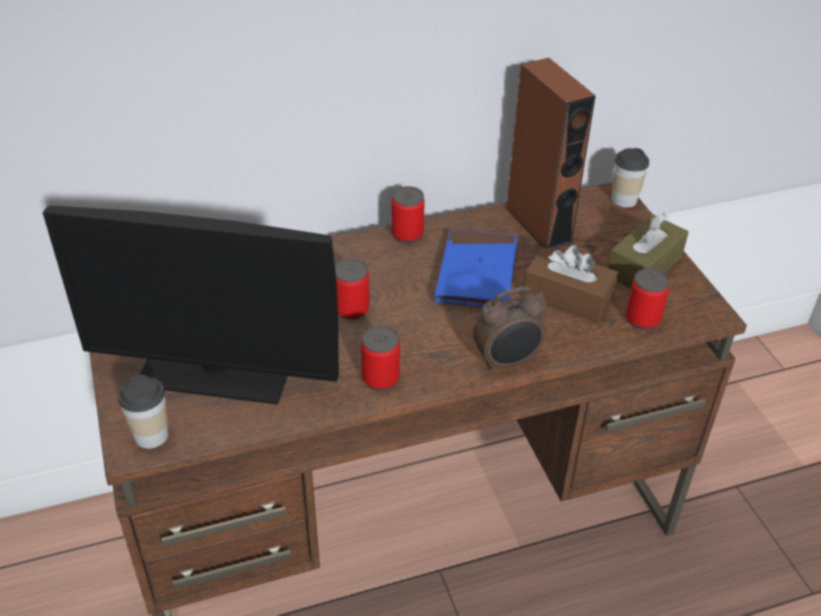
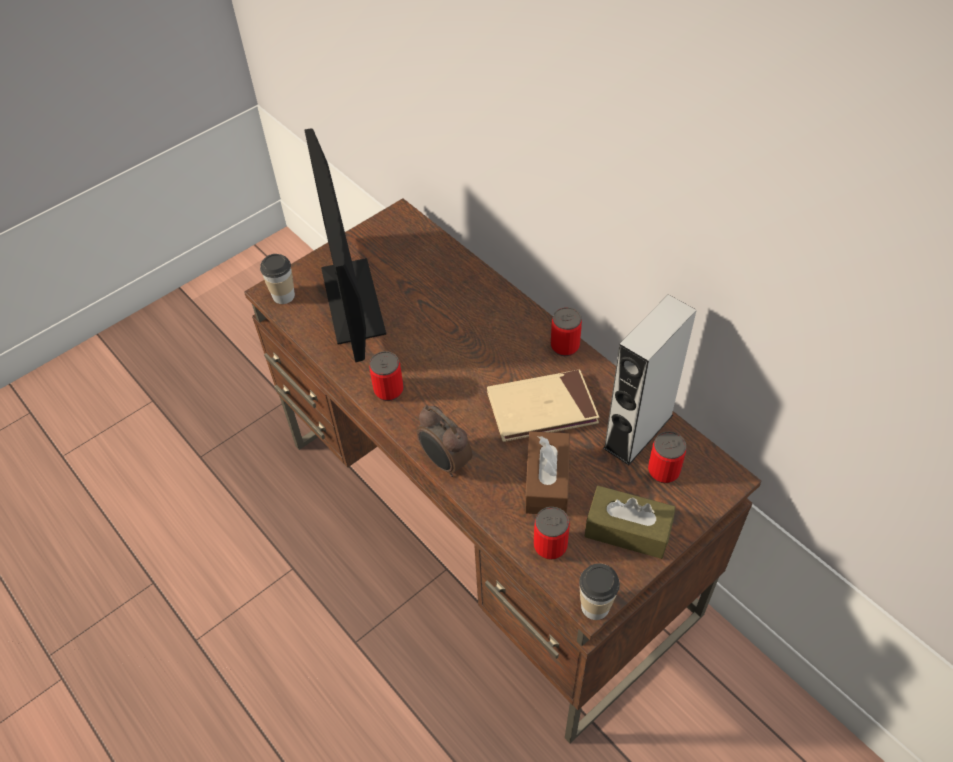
camera: 70 degrees right, 10 degrees up
can [335,258,369,320] -> can moved to [648,432,686,483]
blue book [434,229,518,307] -> beige book [487,369,599,442]
brown speaker [505,58,595,250] -> grey speaker [603,294,697,465]
cup [612,148,649,208] -> cup moved to [579,563,620,620]

